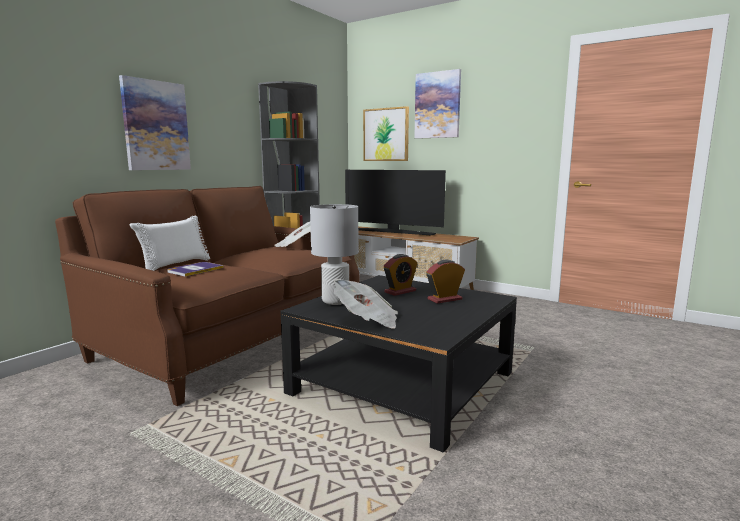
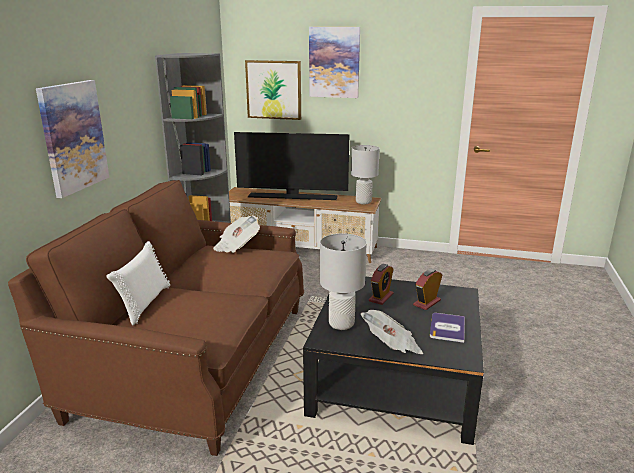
camera: 20 degrees left, 10 degrees up
book [167,262,224,276] -> book moved to [430,313,465,343]
none -> grey table lamp [351,145,380,205]

